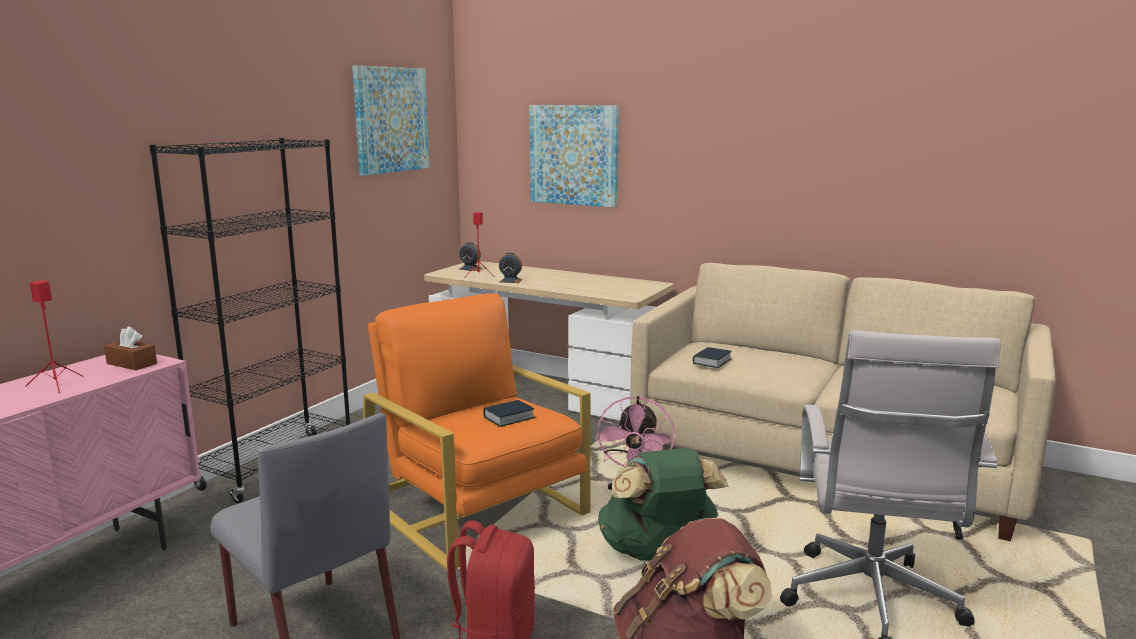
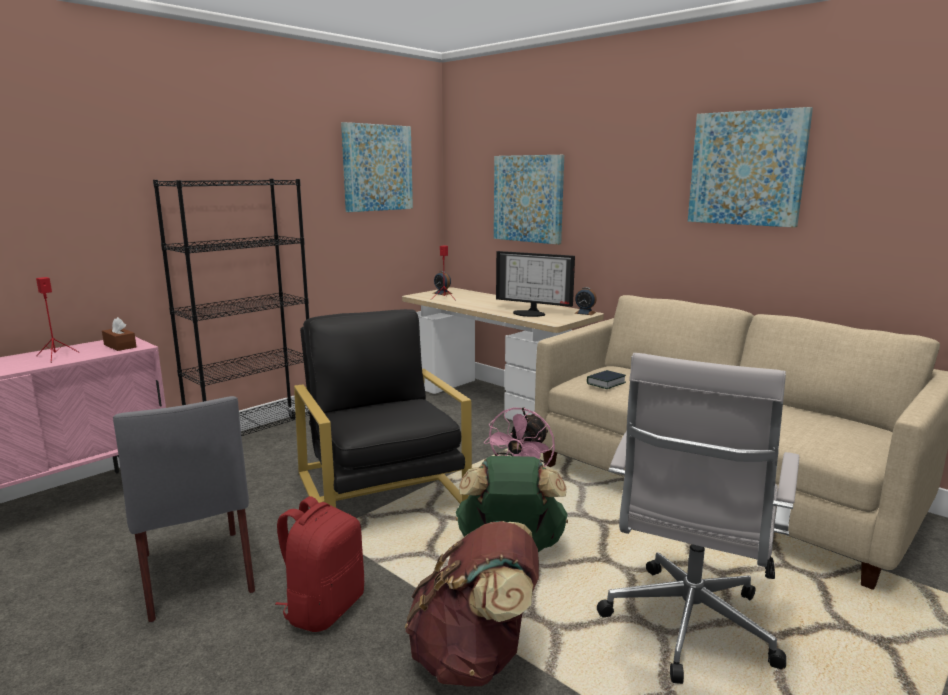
camera: 15 degrees right, 0 degrees up
orange armchair [363,293,591,571] -> black armchair [294,309,472,508]
book [483,400,535,427] -> none
alarm clock [499,252,522,283] -> alarm clock moved to [574,287,597,315]
none -> monitor [496,251,575,317]
none -> picture [688,107,813,228]

